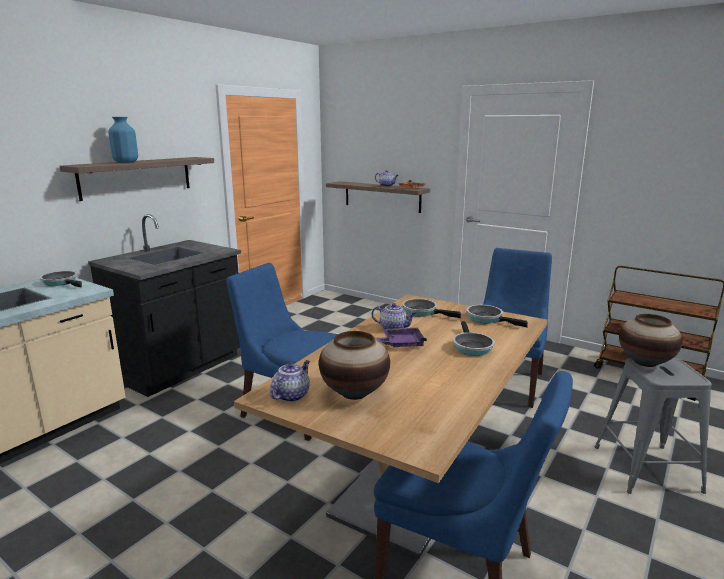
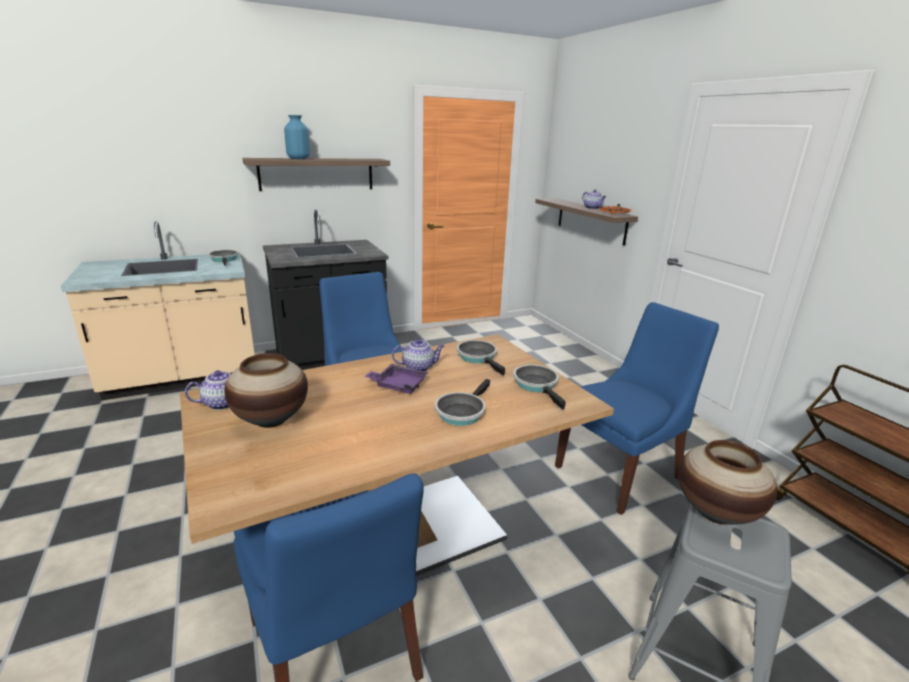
camera: 30 degrees right, 5 degrees up
teapot [371,303,417,329] -> teapot turned 60 degrees counterclockwise [392,339,445,371]

